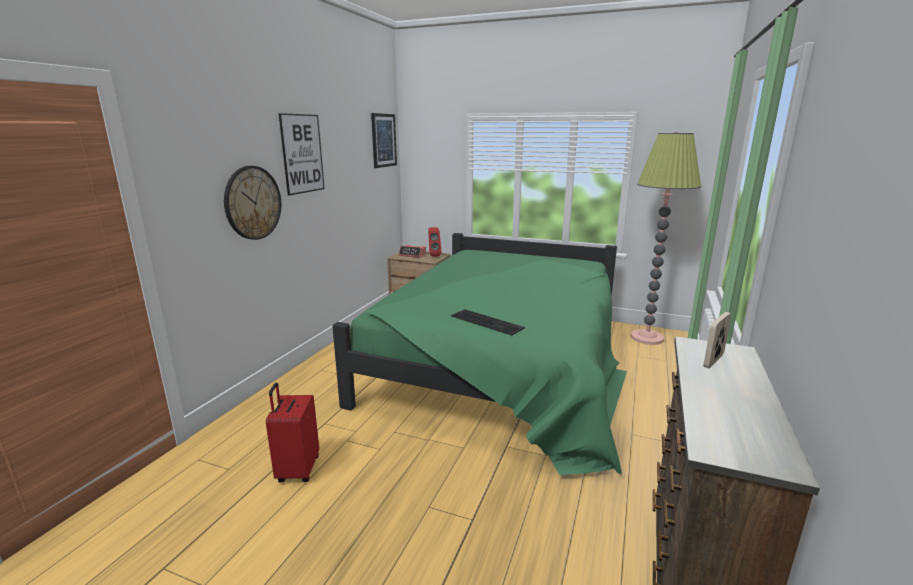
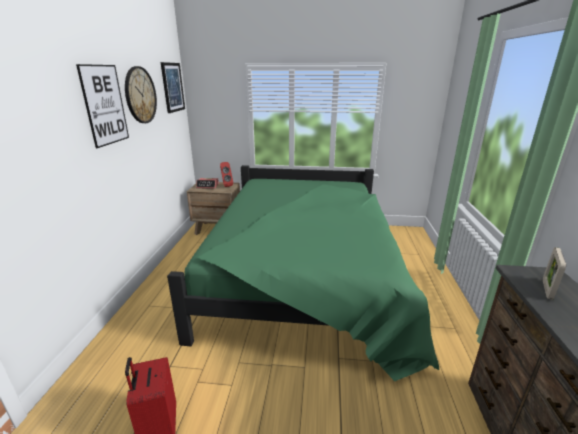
camera: 15 degrees left, 5 degrees up
wall clock [224,166,281,240] -> wall clock moved to [125,66,157,123]
keyboard [451,309,525,335] -> none
floor lamp [631,132,701,345] -> none

